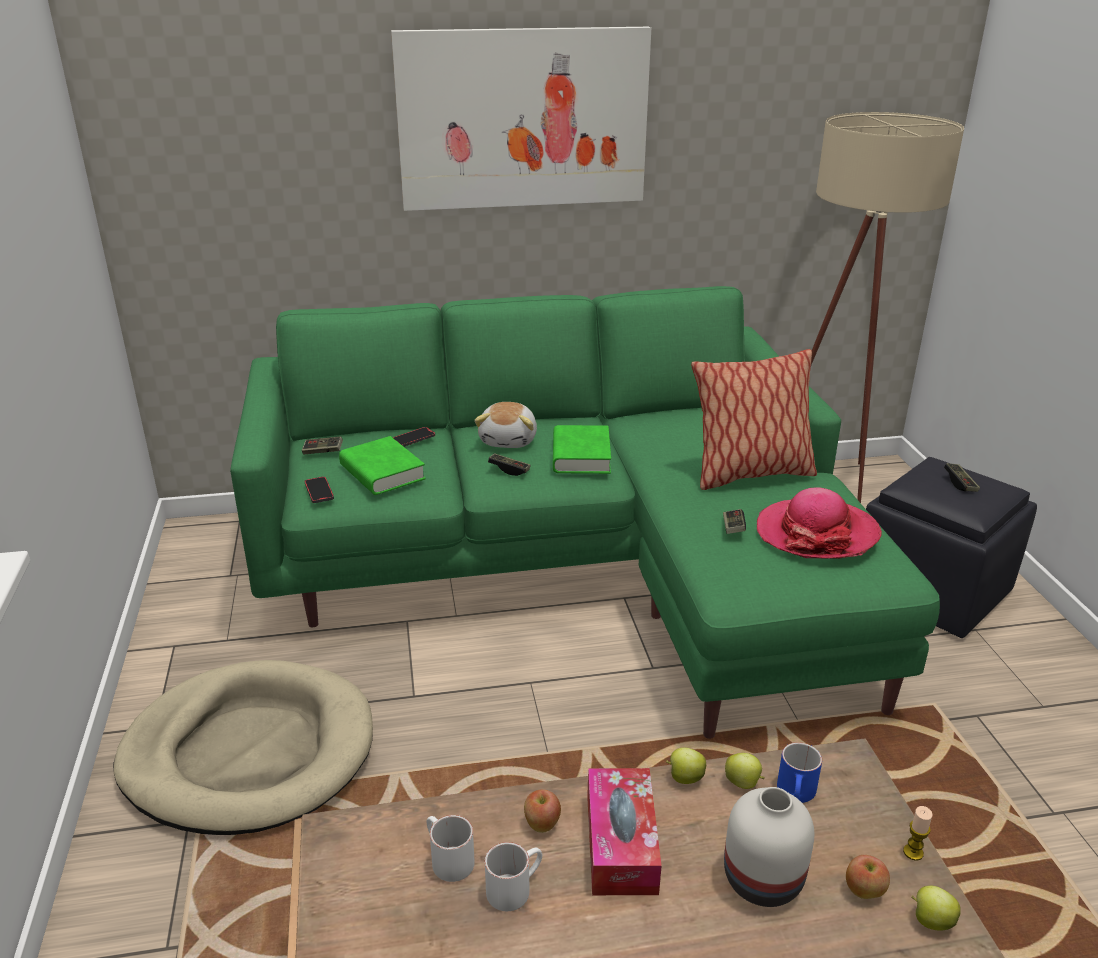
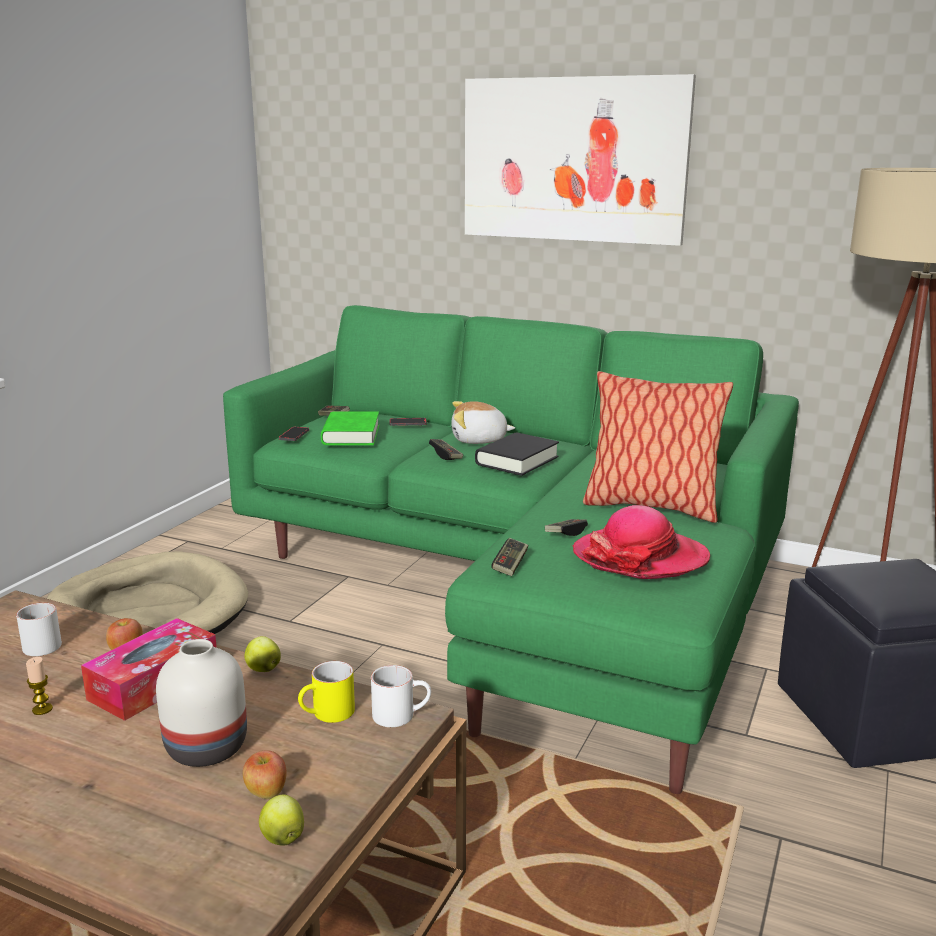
camera: 35 degrees right, 10 degrees down
plush toy [474,402,537,448] -> plush toy turned 45 degrees clockwise [451,401,515,444]
white mug [485,842,542,911] -> white mug moved to [371,665,431,727]
green book [553,425,611,474] -> black book [475,432,559,476]
apple [725,753,765,789] -> none
blue mug [777,742,822,803] -> yellow mug [298,661,355,723]
candle [903,806,932,861] -> candle moved to [26,657,53,715]
game controller [944,463,980,492] -> game controller moved to [491,538,528,576]

